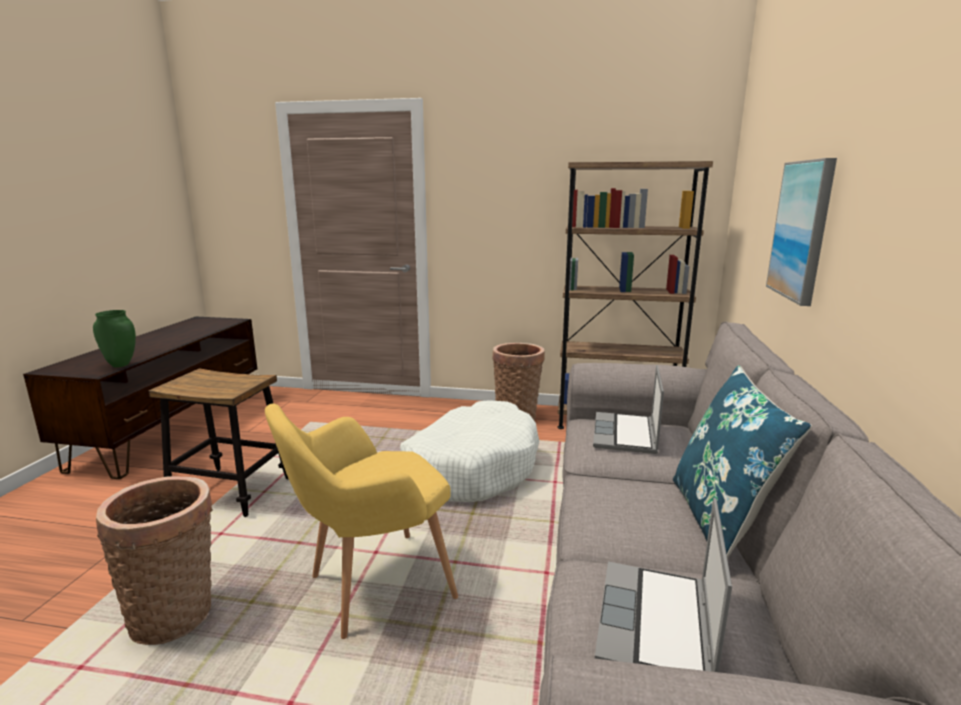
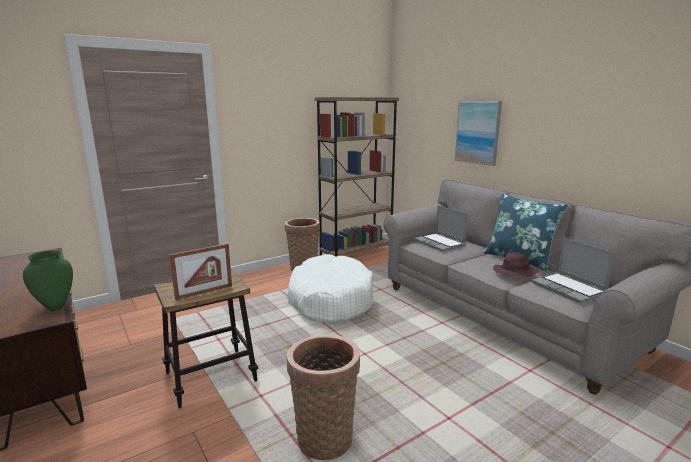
camera: 45 degrees left, 0 degrees up
yellow armchair [265,403,458,639] -> none
none -> picture frame [169,243,232,300]
none -> purple hat [493,252,538,278]

